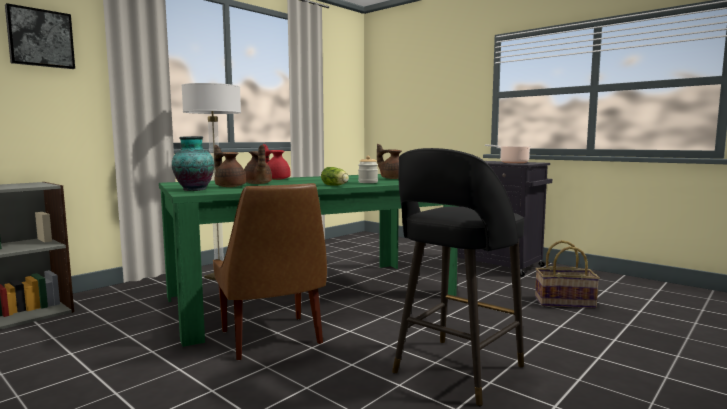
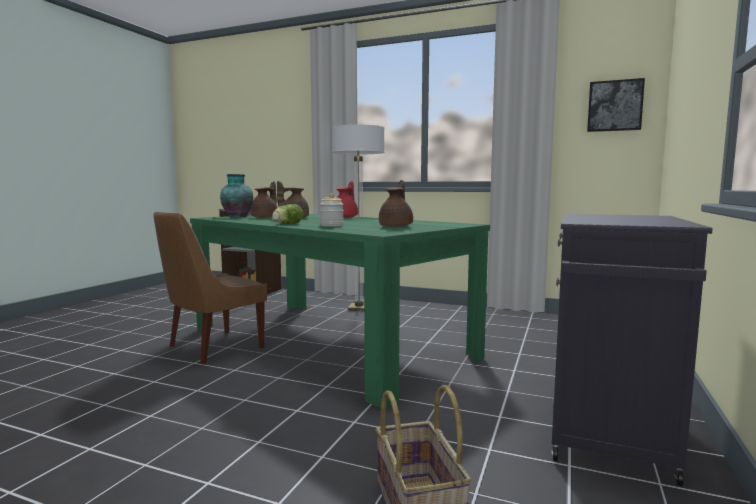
camera: 70 degrees right, 0 degrees up
picture [5,3,75,69] -> picture moved to [587,78,645,132]
black stool [392,148,524,406] -> none
cooking pot [485,145,531,163] -> none

